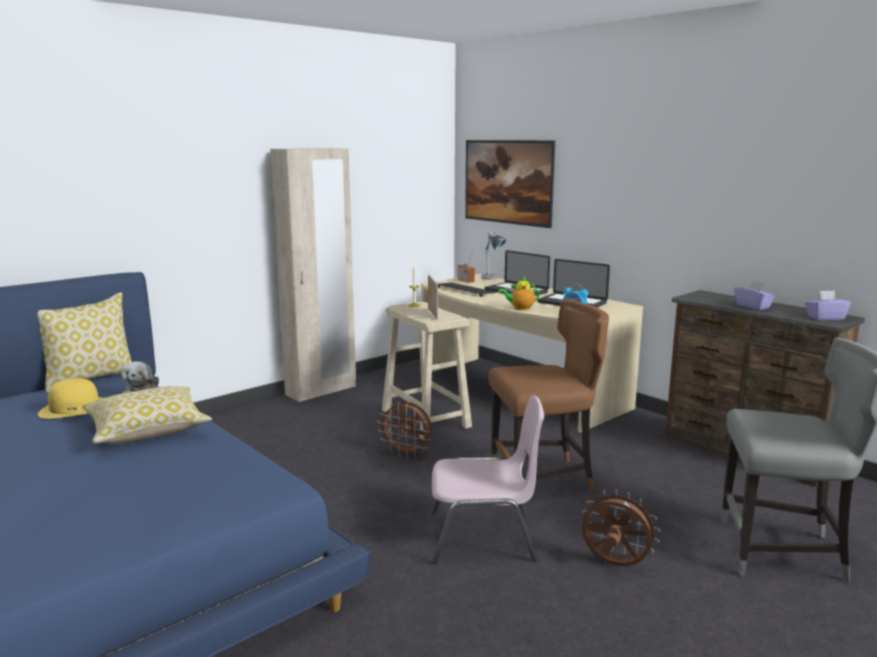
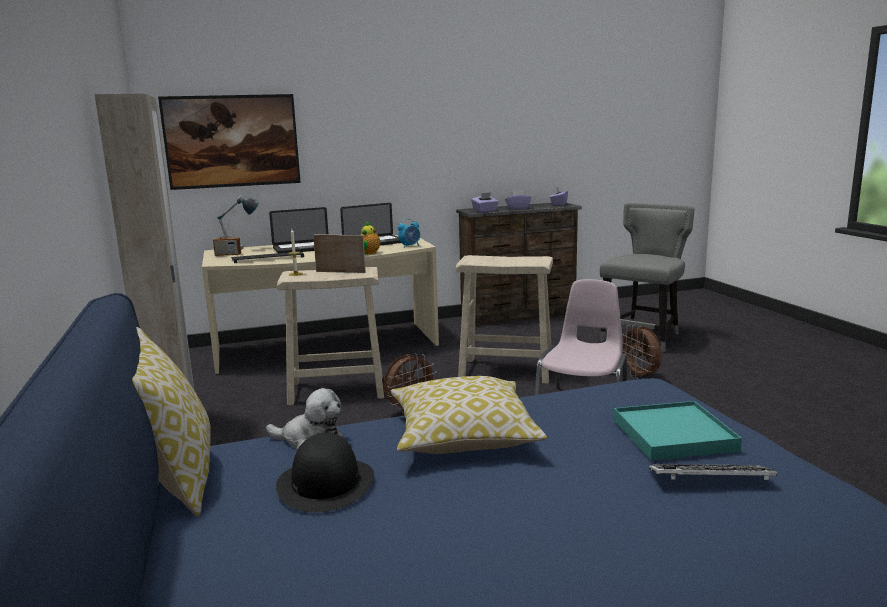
camera: 65 degrees left, 0 degrees up
yellow hat [38,378,102,419] -> black hat [276,432,374,513]
brown chair [488,299,609,491] -> beige stool [456,255,553,384]
brown fan [581,489,660,566] -> brown fan turned 75 degrees counterclockwise [622,324,662,379]
none -> purple tissue box [471,192,499,212]
none -> turquoise tray [614,401,742,461]
none -> keyboard [649,464,778,480]

